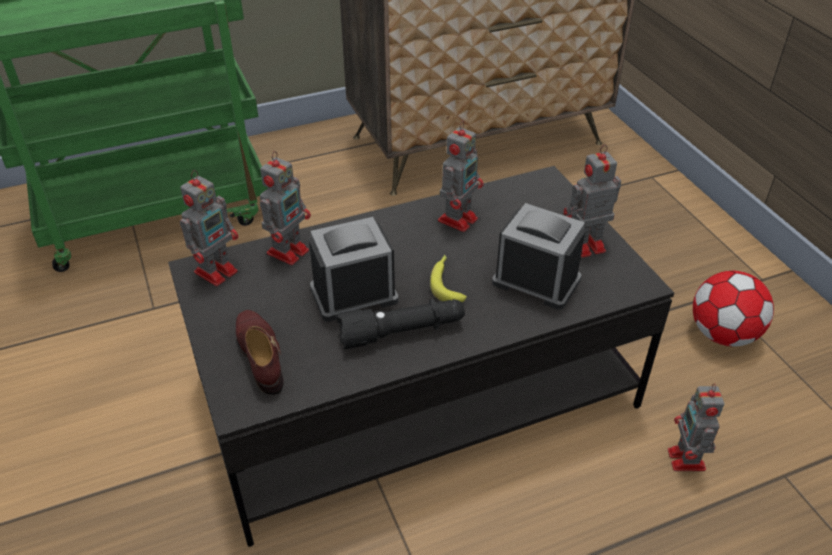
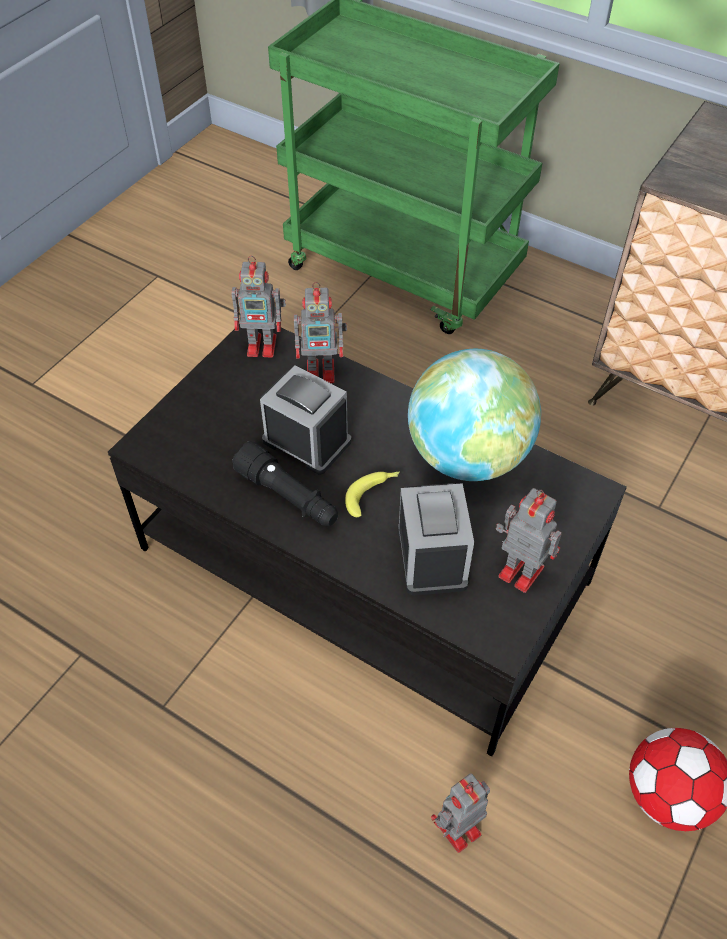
camera: 55 degrees right, 10 degrees up
brown shoe [236,310,283,395] -> none
toy robot [438,120,484,232] -> globe [408,349,541,481]

